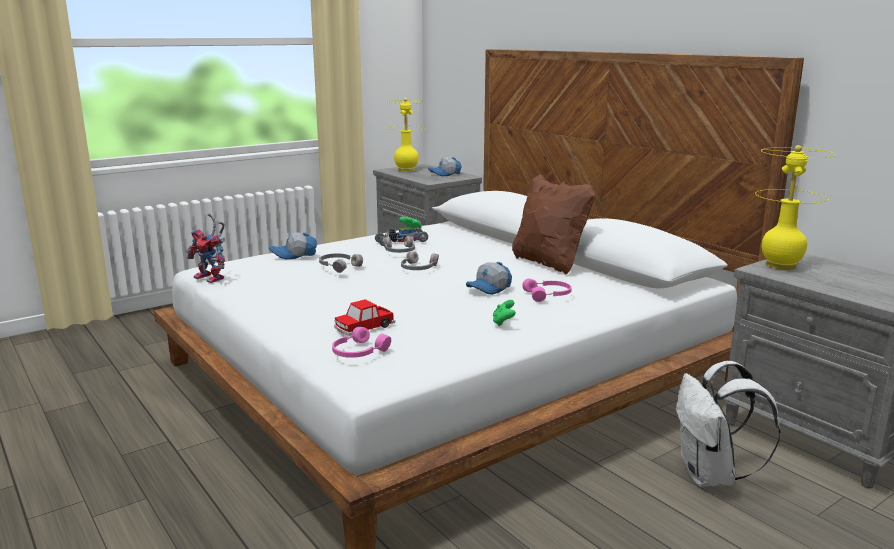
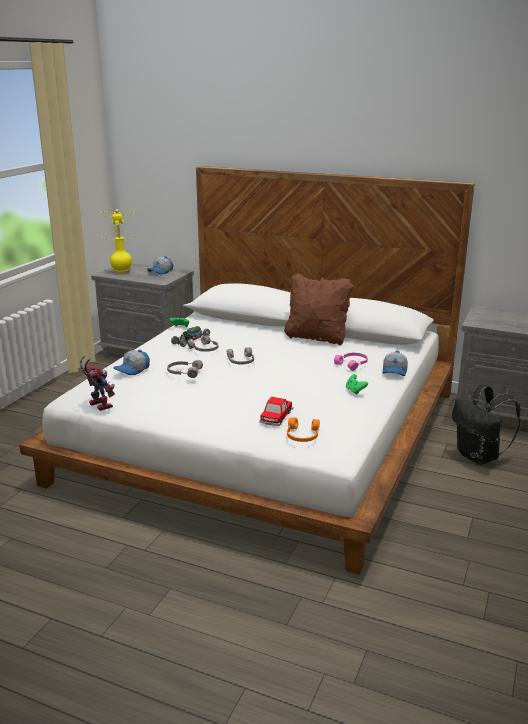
camera: 30 degrees left, 5 degrees up
toy robot [186,214,225,283] -> toy robot turned 135 degrees counterclockwise [80,356,115,411]
pink headphones [332,327,391,358] -> orange headphones [287,417,320,442]
cap [466,262,512,295] -> cap moved to [382,351,408,376]
white backpack [676,361,781,487] -> black backpack [452,384,521,465]
yellow table lamp [755,145,836,270] -> none

